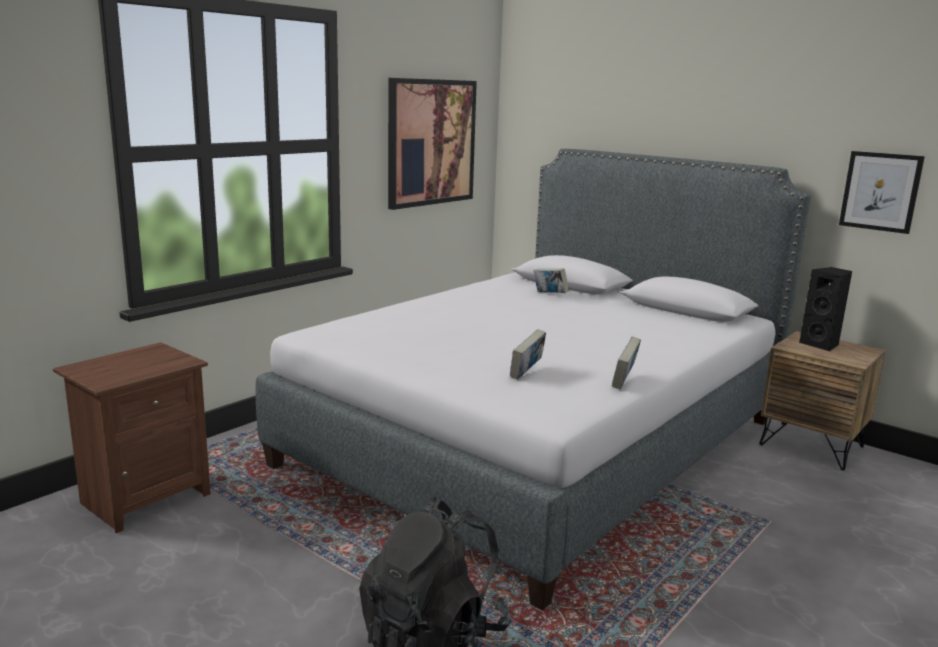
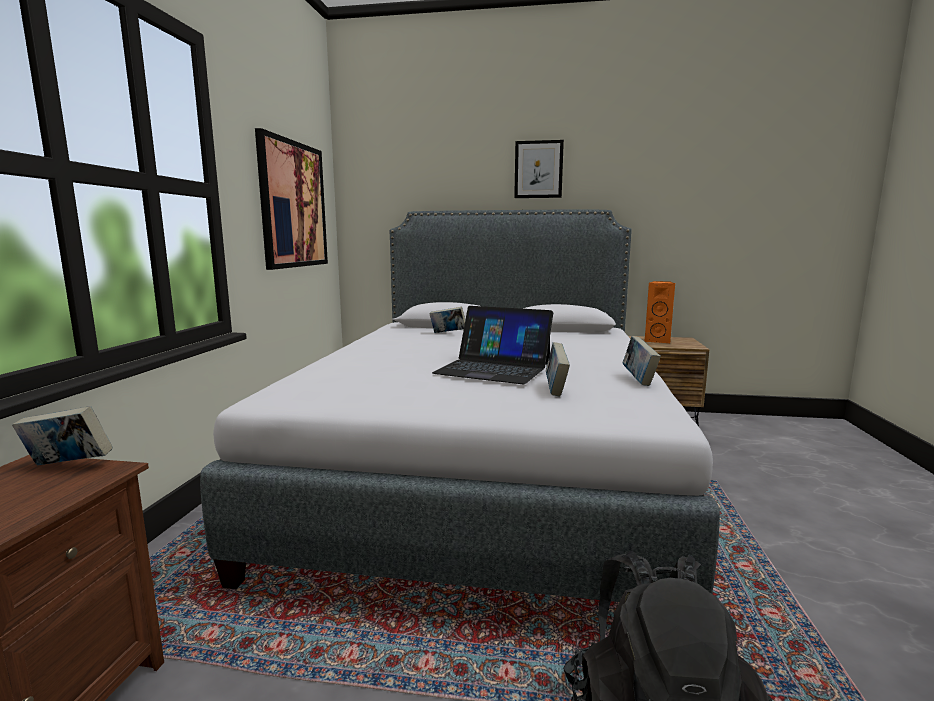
camera: 30 degrees left, 5 degrees down
black speaker [799,267,852,352] -> orange speaker [644,281,675,343]
picture [839,151,925,234] -> picture moved to [514,140,564,198]
none -> book [12,406,113,465]
none -> laptop [432,306,553,384]

